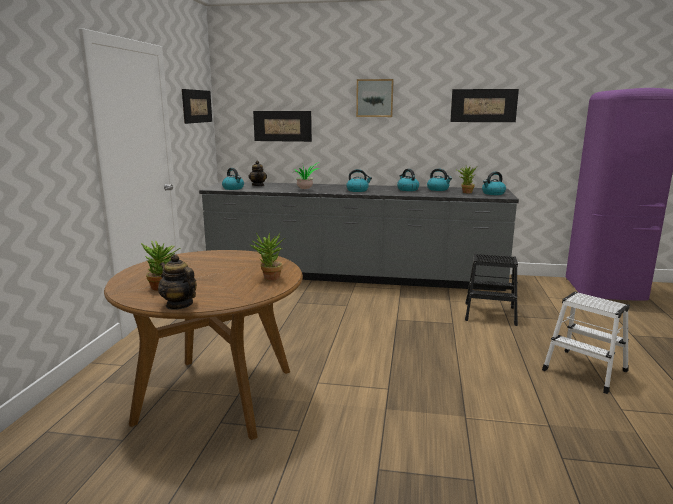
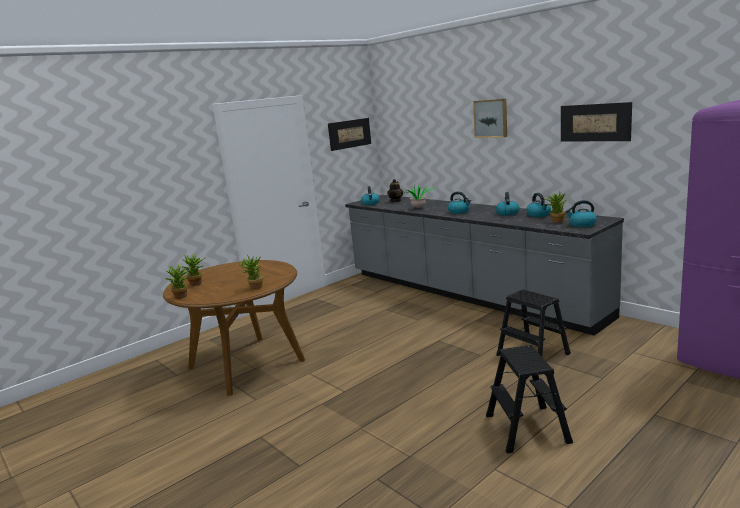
camera: 40 degrees right, 0 degrees up
teapot [158,254,197,310] -> potted plant [165,264,191,299]
picture [253,111,312,142] -> none
white step ladder [542,291,630,394] -> black step ladder [486,345,573,453]

